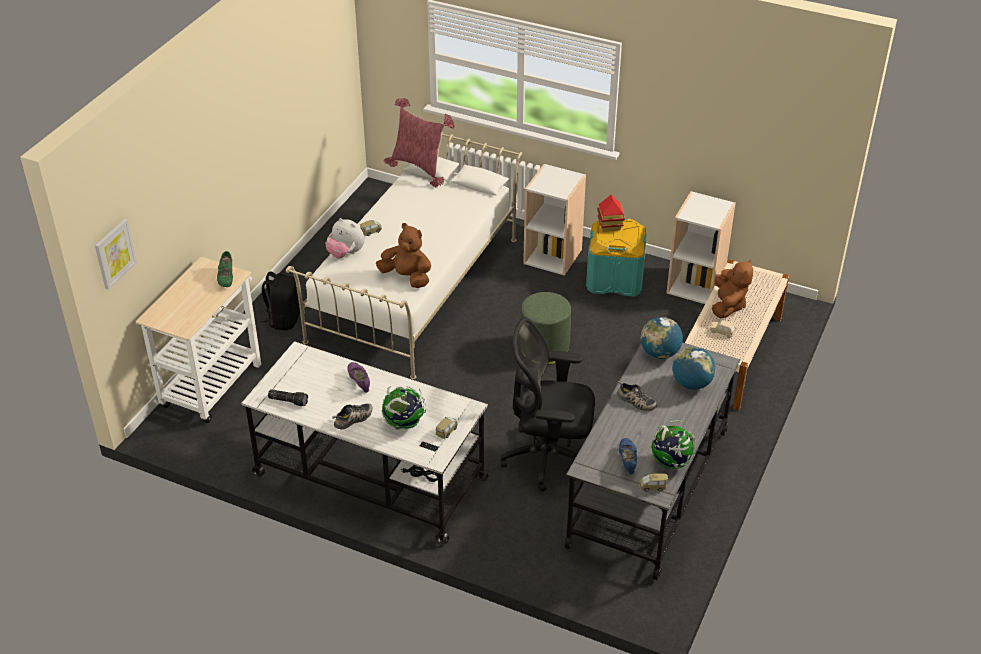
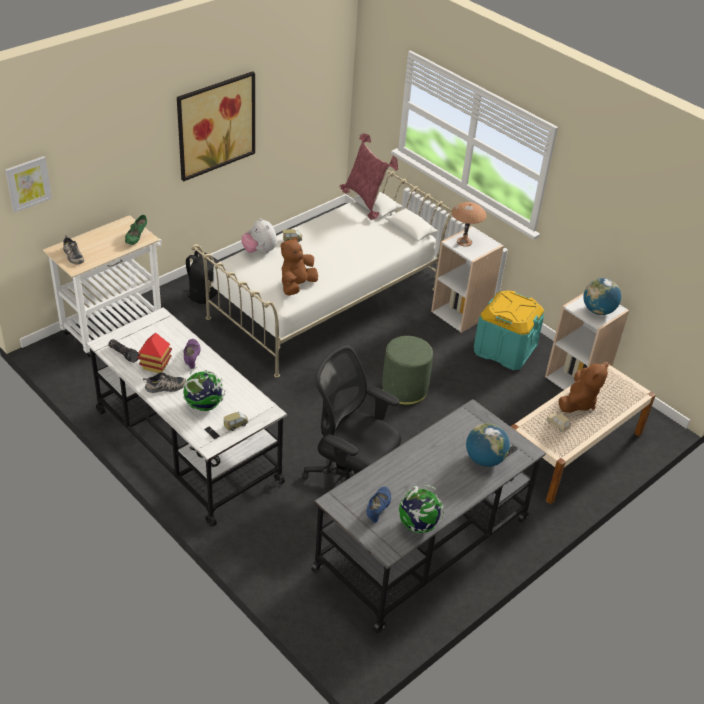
camera: 20 degrees right, 0 degrees up
brown plush toy [376,223,431,288] -> brown plush toy turned 105 degrees counterclockwise [281,237,318,296]
toy house [597,195,625,232] -> toy house moved to [137,332,172,373]
shoe [617,381,657,411] -> shoe moved to [63,235,84,265]
toy car [639,473,668,492] -> none
globe [641,317,683,359] -> globe moved to [583,278,621,315]
none -> picture [177,71,255,181]
none -> brown table lamp [452,202,486,247]

